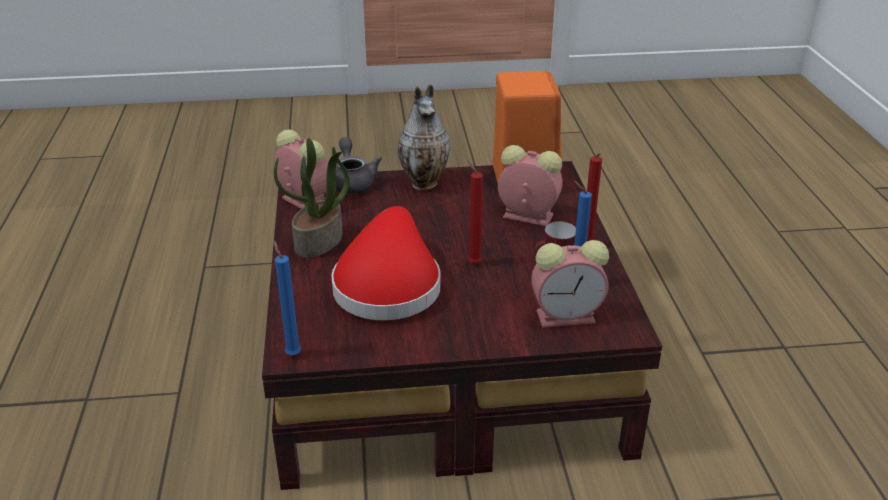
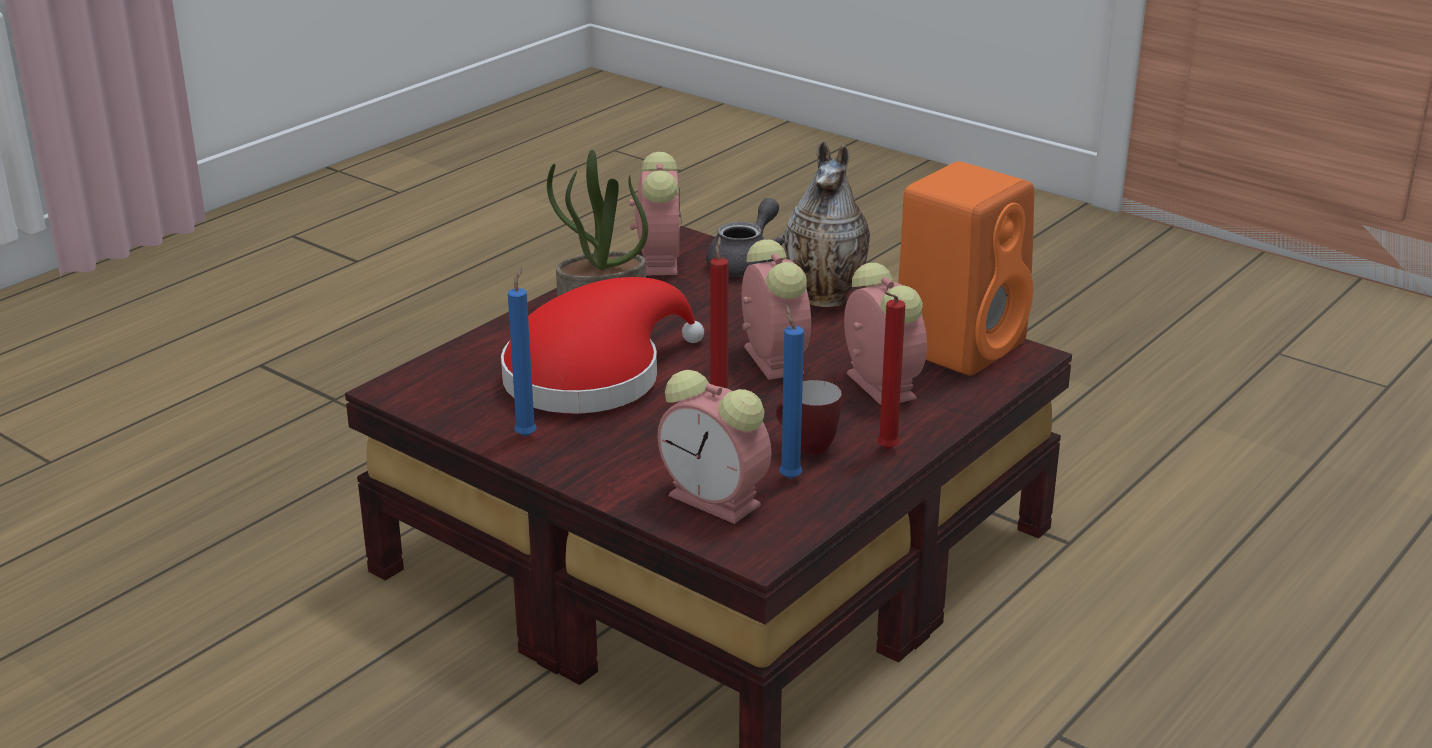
camera: 45 degrees right, 5 degrees down
blue candle [273,241,301,355] -> blue candle moved to [508,267,537,437]
none -> alarm clock [742,239,811,380]

